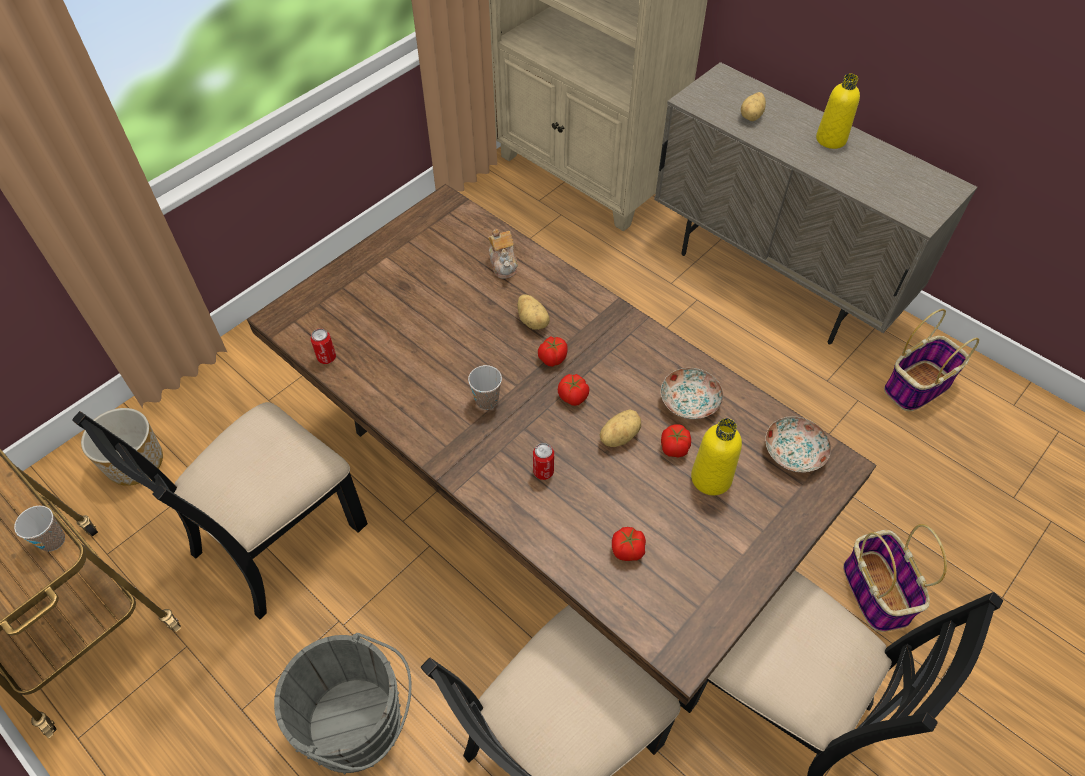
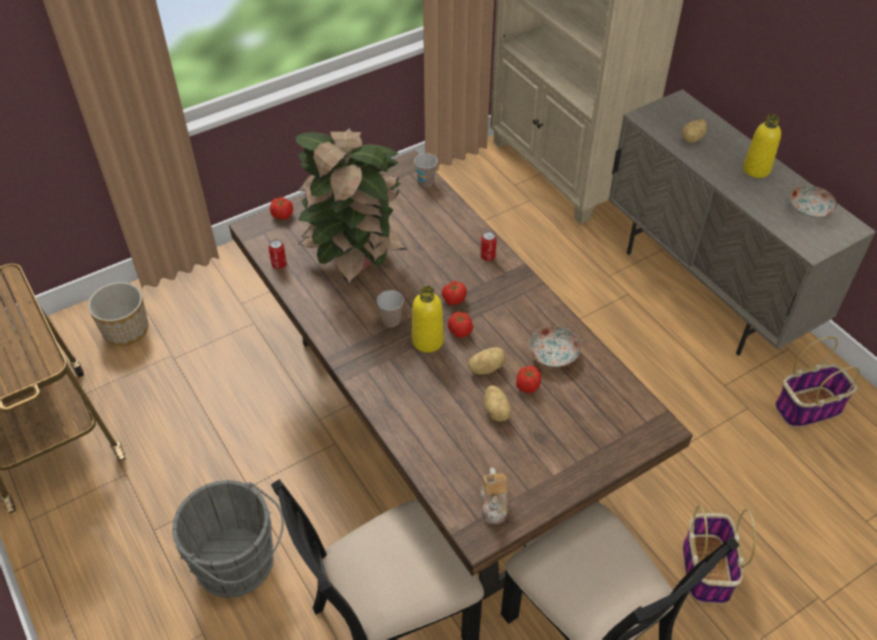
camera: 15 degrees right, 5 degrees down
cup [14,505,65,552] -> cup moved to [414,153,438,187]
black chair [72,402,368,619] -> none
teapot [488,229,518,279] -> teapot moved to [481,468,509,524]
potato [517,294,550,330] -> potato moved to [484,385,511,421]
can [533,443,554,480] -> can moved to [480,231,497,261]
tomato [612,527,646,561] -> tomato moved to [270,197,293,220]
yellow bottle [691,418,742,496] -> yellow bottle moved to [412,286,444,353]
plate [765,416,831,472] -> plate moved to [790,185,837,218]
none -> potted plant [295,128,407,285]

